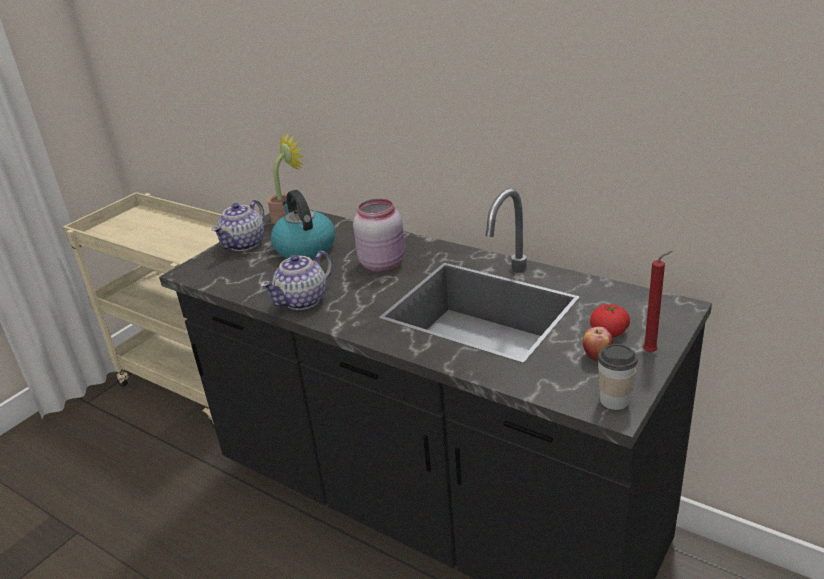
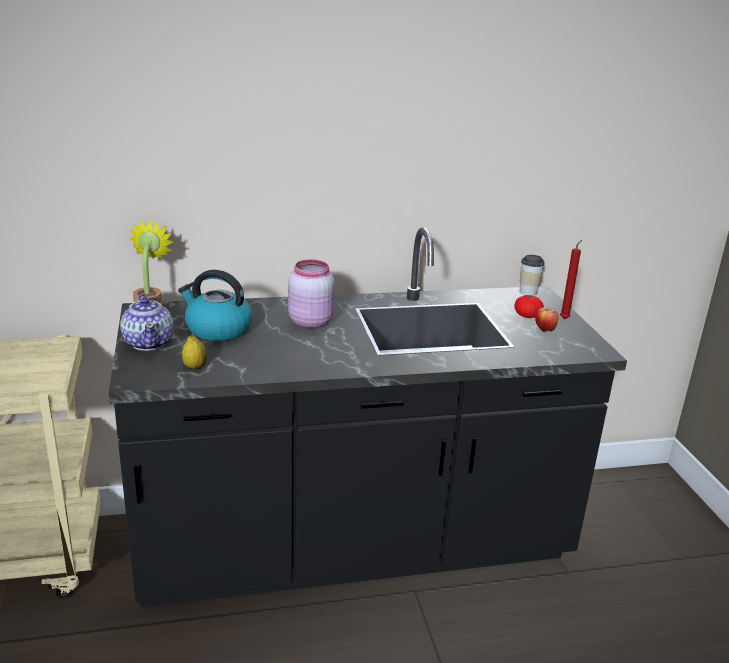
camera: 50 degrees left, 5 degrees down
teapot [260,251,333,310] -> none
cup [598,344,638,410] -> cup moved to [520,255,545,296]
none -> lemon [182,336,207,370]

